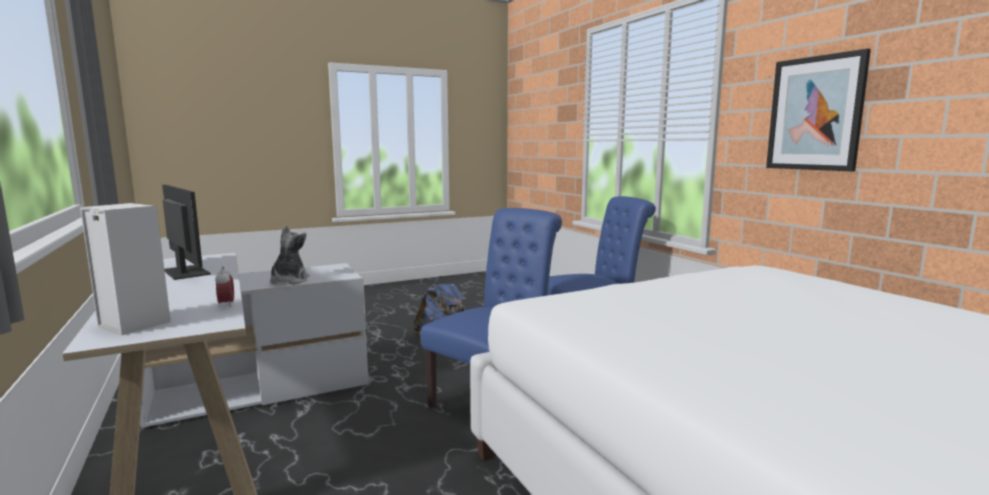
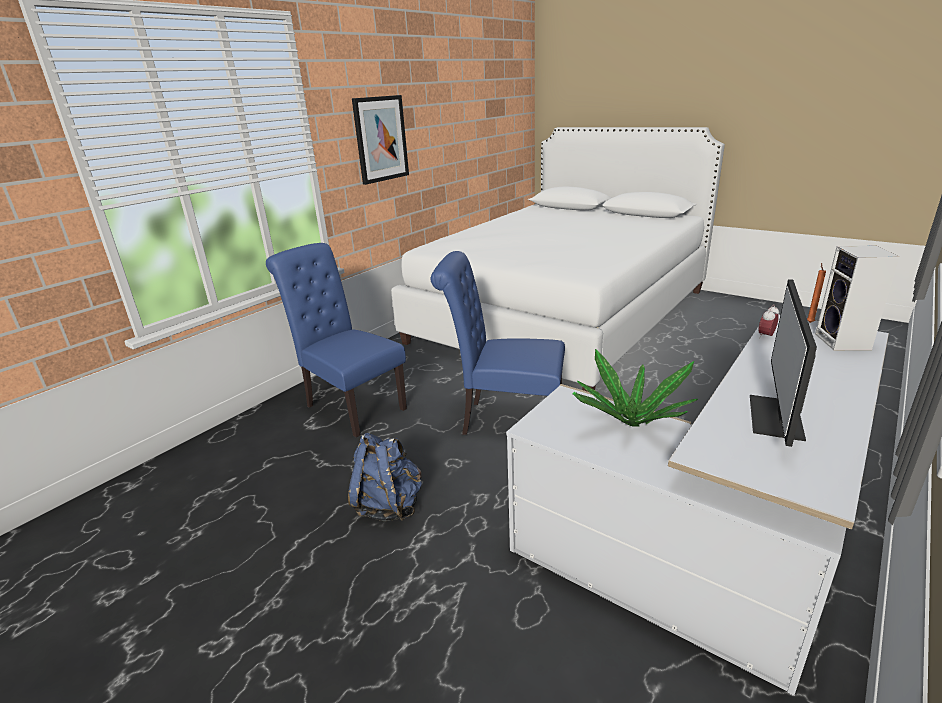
camera: 115 degrees left, 15 degrees up
plush toy [270,225,309,284] -> potted plant [573,349,698,427]
none -> orange candle [807,263,826,323]

